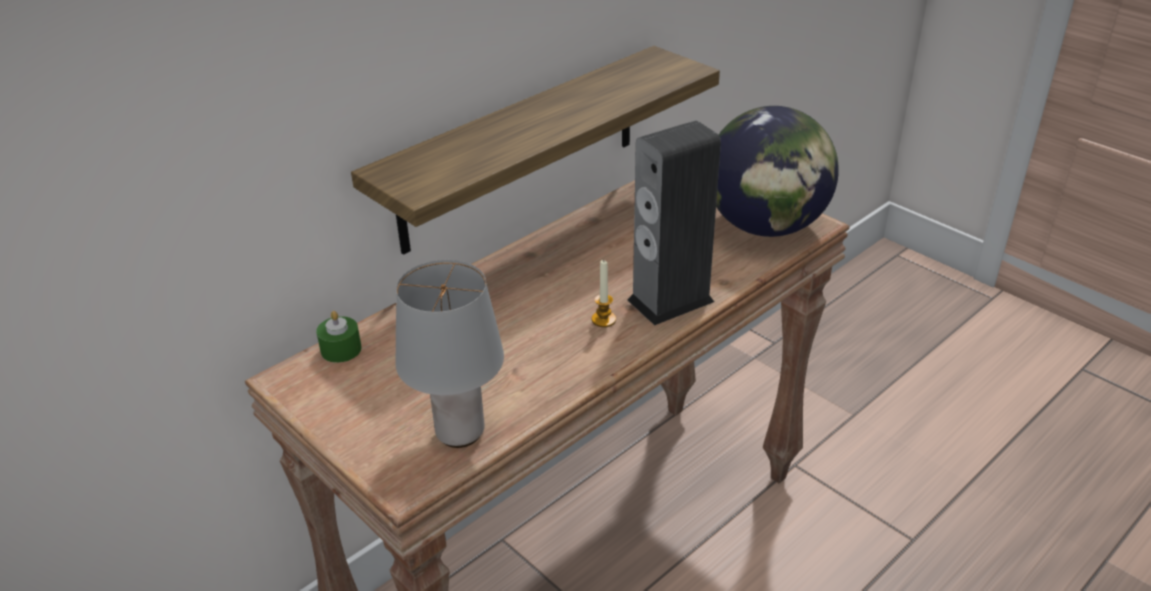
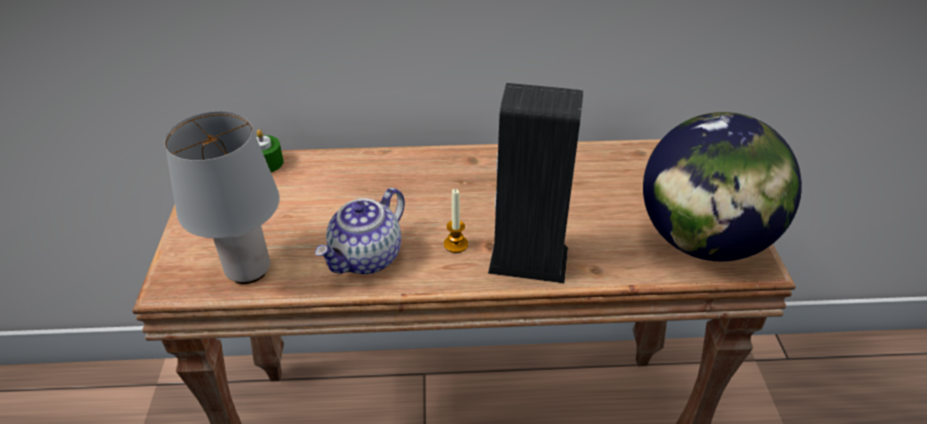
camera: 40 degrees right, 5 degrees up
shelf [351,46,720,255] -> none
none -> teapot [315,188,405,274]

